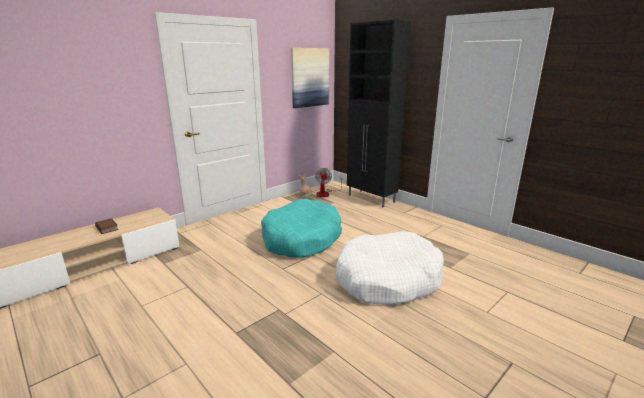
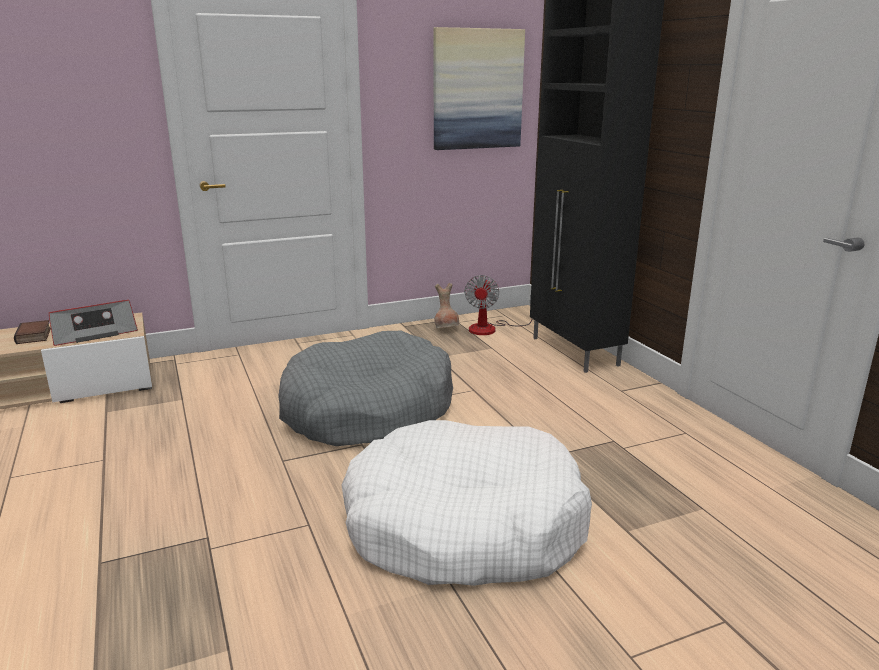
camera: 20 degrees right, 0 degrees up
turquoise dog bed [261,199,342,258] -> grey dog bed [278,331,453,446]
none -> radio [49,300,138,346]

